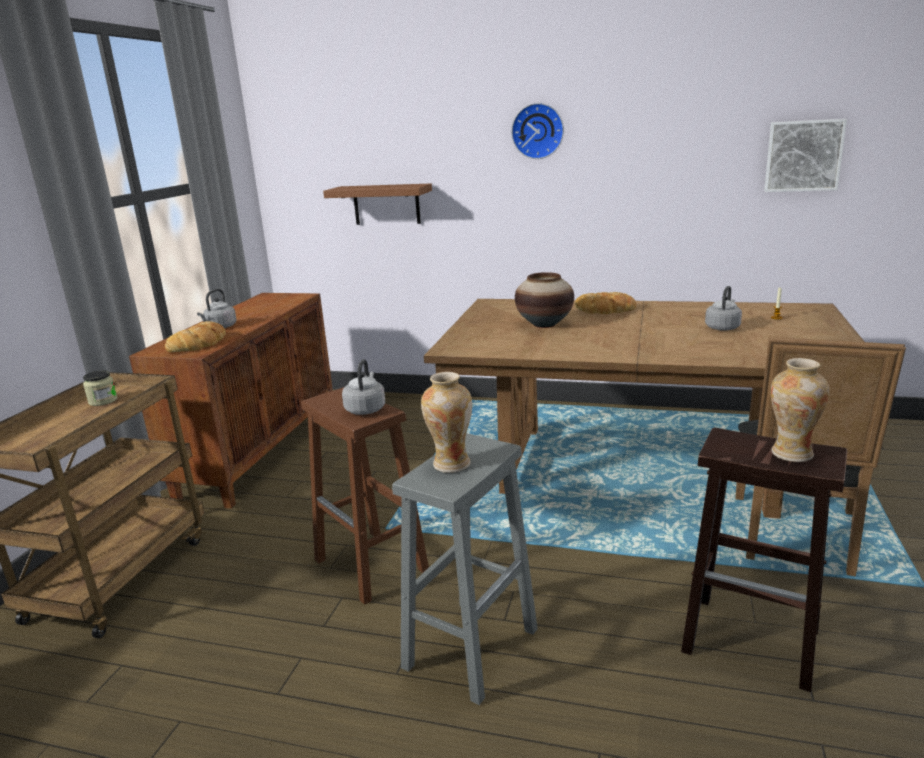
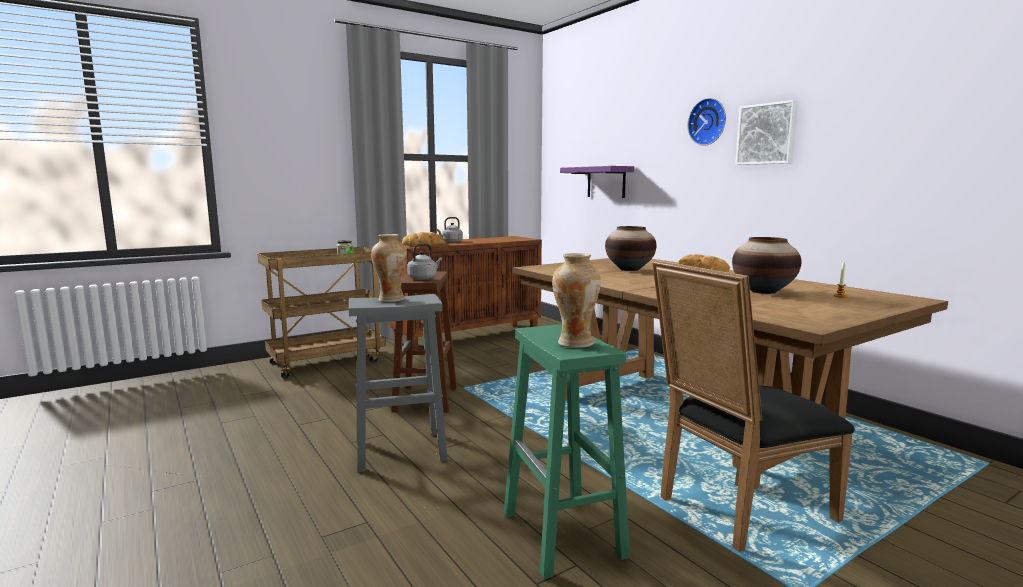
camera: 40 degrees right, 10 degrees down
brown shelf [323,184,432,225] -> purple shelf [560,166,634,198]
brown stool [681,428,847,692] -> green stool [504,324,630,579]
grey kettle [705,286,742,331] -> vase [732,237,801,294]
picture [764,119,847,192] -> picture moved to [735,100,798,165]

